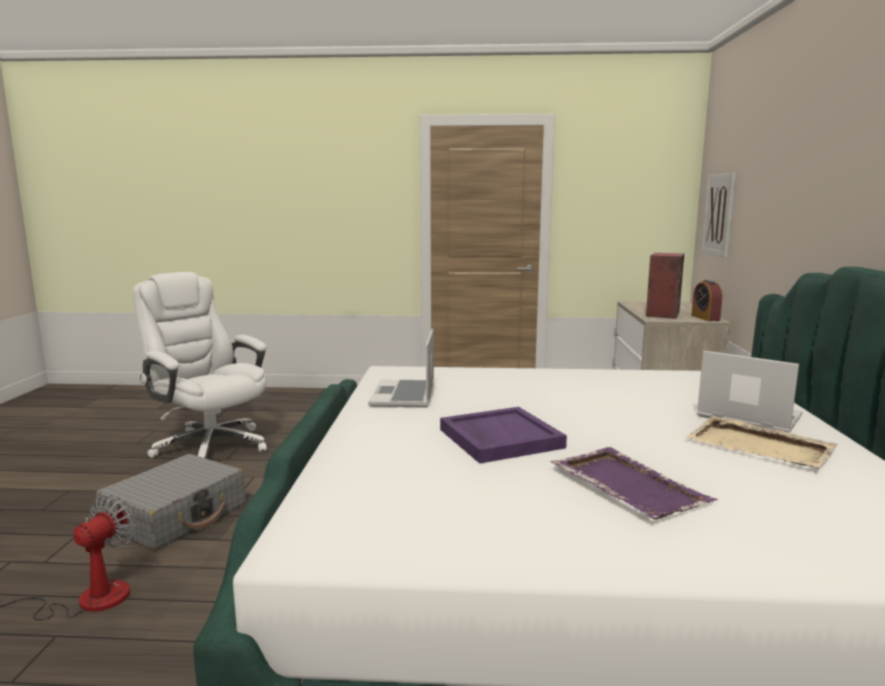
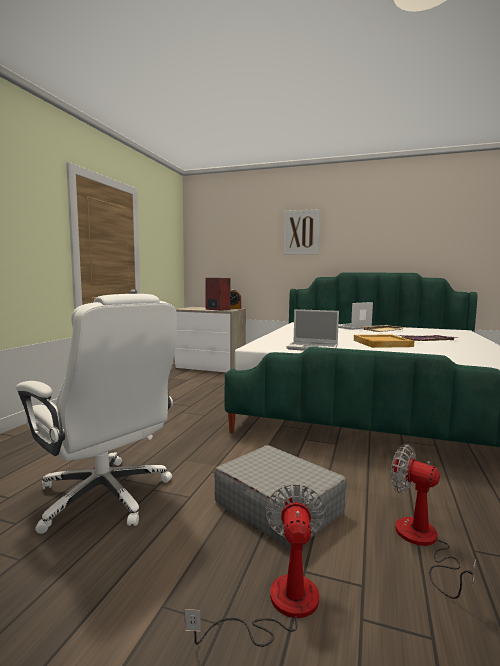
camera: 75 degrees left, 5 degrees down
white office chair [133,272,267,458] -> white office chair turned 105 degrees counterclockwise [16,294,177,534]
purple tray [440,407,567,464] -> beige tray [354,334,414,348]
picture [701,173,736,258] -> picture moved to [283,209,320,255]
none -> fan [185,483,326,647]

